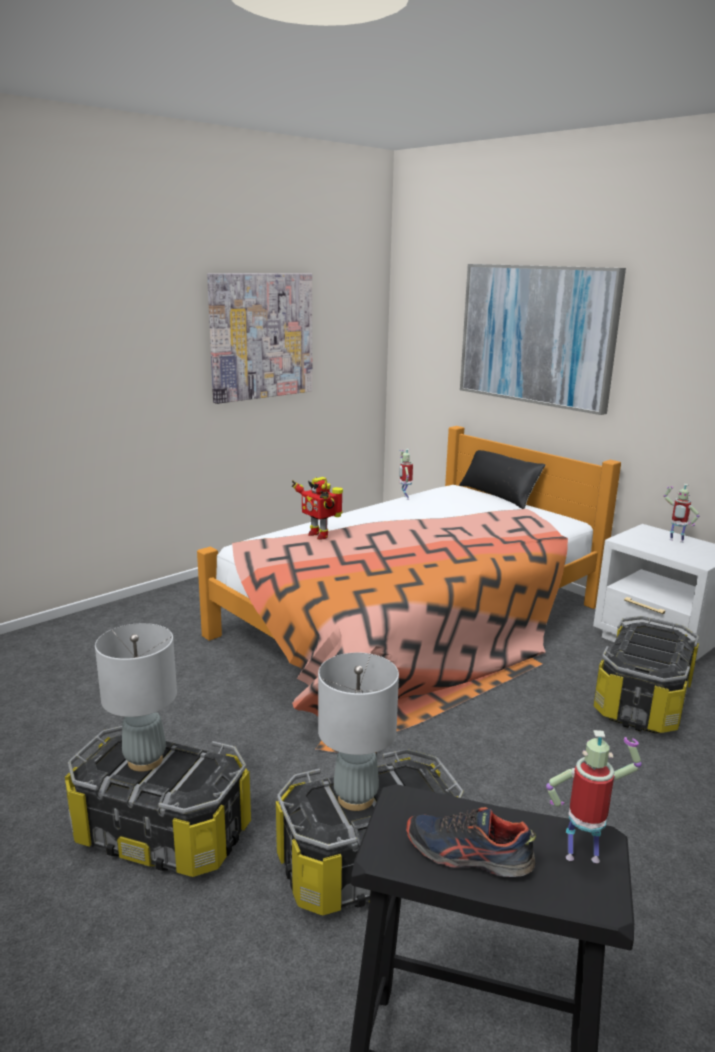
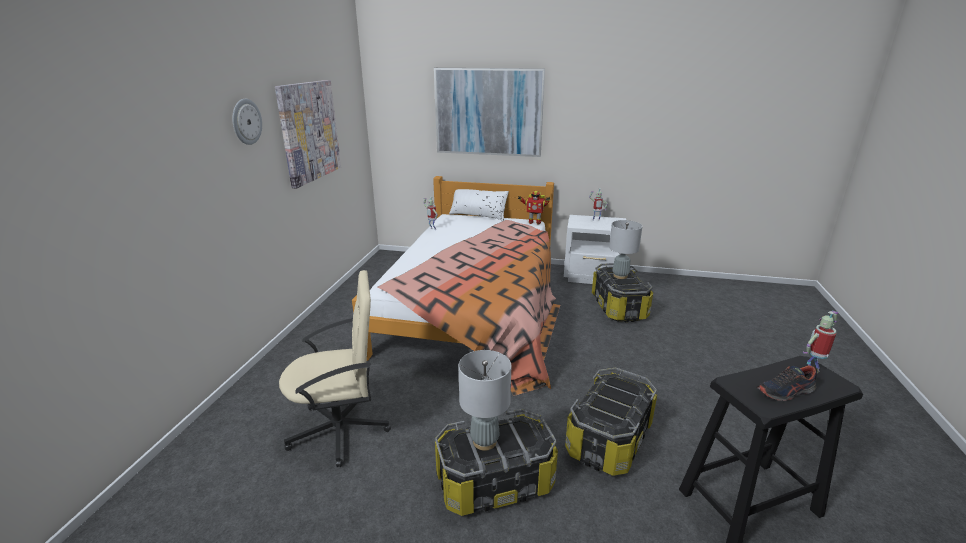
camera: 35 degrees left, 5 degrees up
toy robot [292,477,343,540] -> toy robot moved to [518,191,550,224]
grey table lamp [318,653,399,811] -> grey table lamp moved to [609,220,643,279]
black pillow [459,450,546,509] -> white pillow [449,189,509,221]
none -> wall clock [232,99,262,145]
none -> beige office chair [279,270,391,467]

